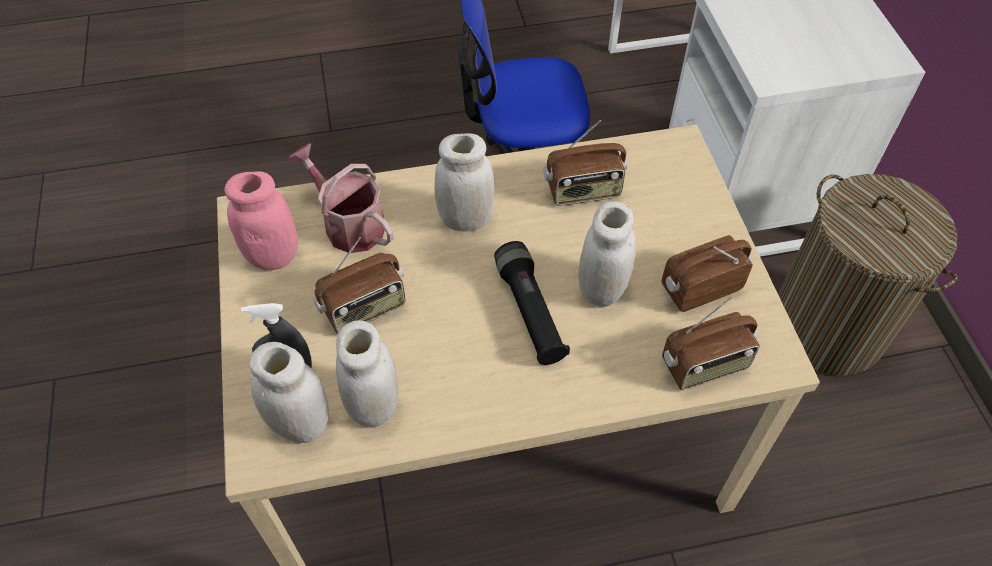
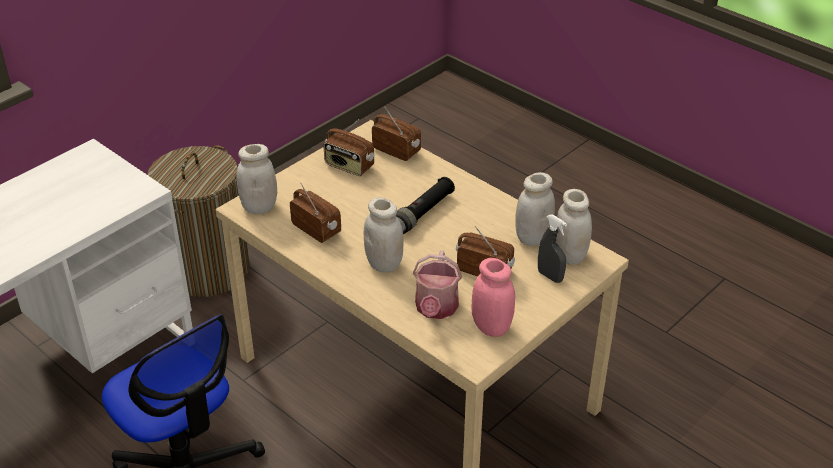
camera: 125 degrees left, 15 degrees down
white jar [578,201,636,307] -> white jar moved to [236,144,277,214]

